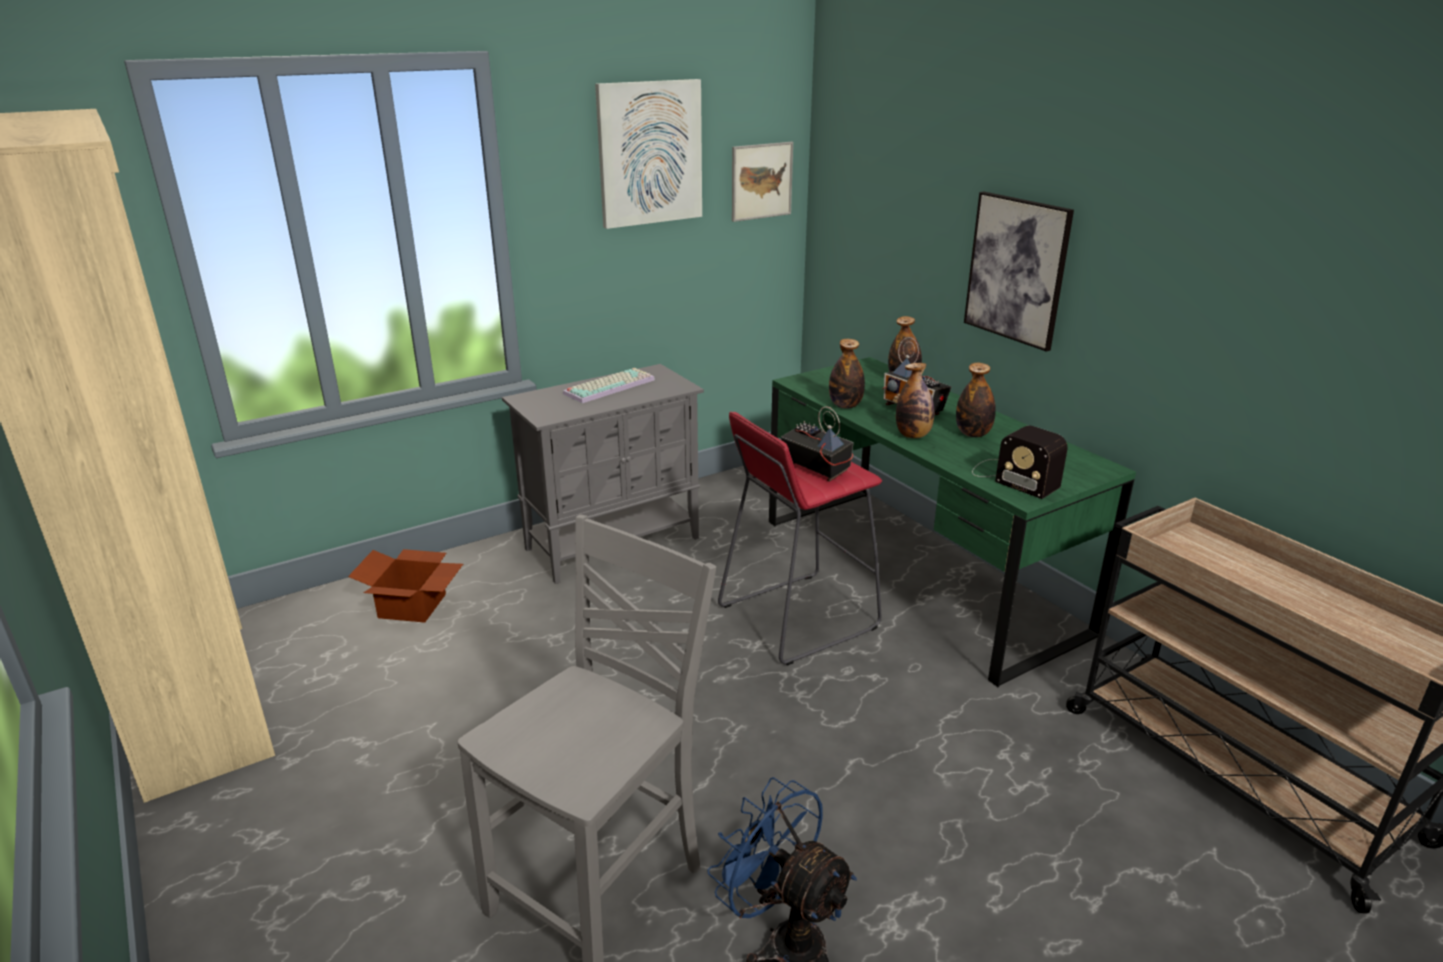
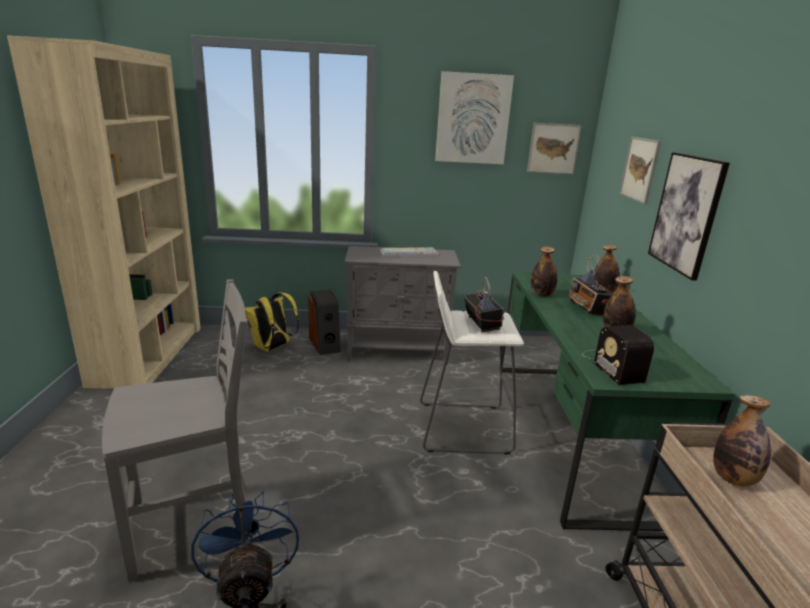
camera: 30 degrees right, 5 degrees down
cardboard box [348,549,463,623] -> yellow backpack [245,292,299,352]
red stool [718,412,882,666] -> white stool [420,271,524,455]
bottle [896,363,934,438] -> bottle moved to [713,395,771,486]
none -> speaker [308,290,341,355]
none -> picture [619,137,662,204]

